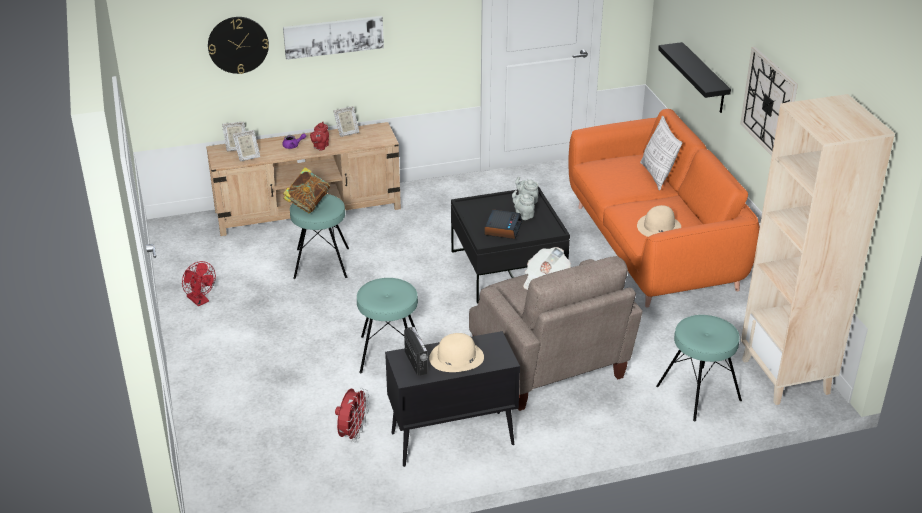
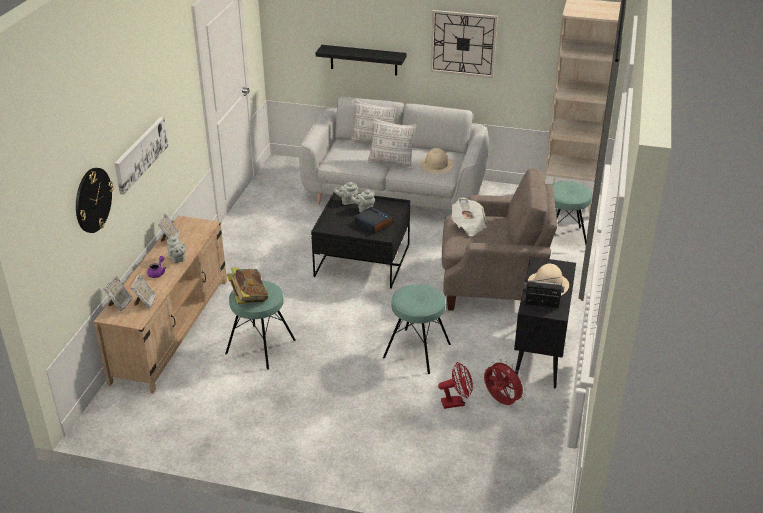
camera: 60 degrees left, 0 degrees up
red fan [182,261,216,306] -> red fan moved to [438,362,473,409]
red teapot [310,122,329,151] -> grey teapot [167,235,186,263]
orange sofa [568,109,760,307] -> grey sofa [299,96,489,210]
none -> pillow [367,117,416,170]

